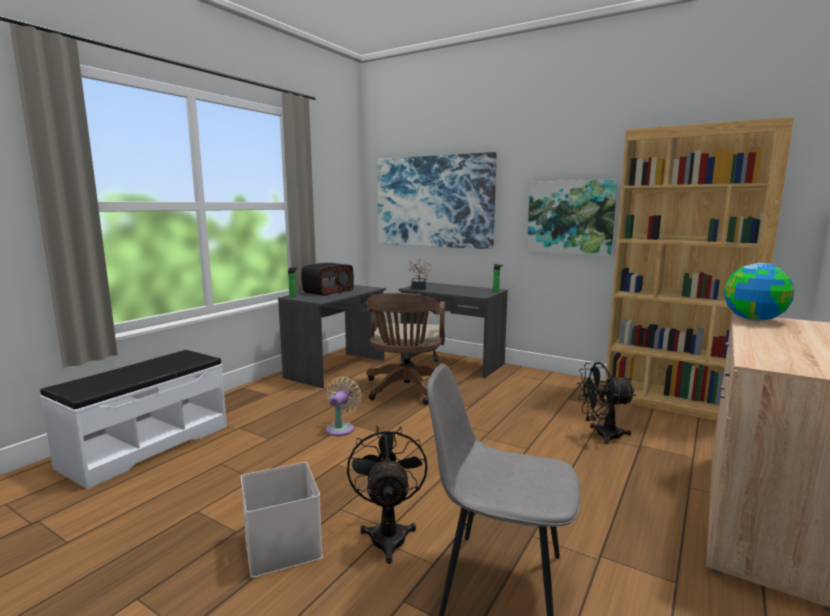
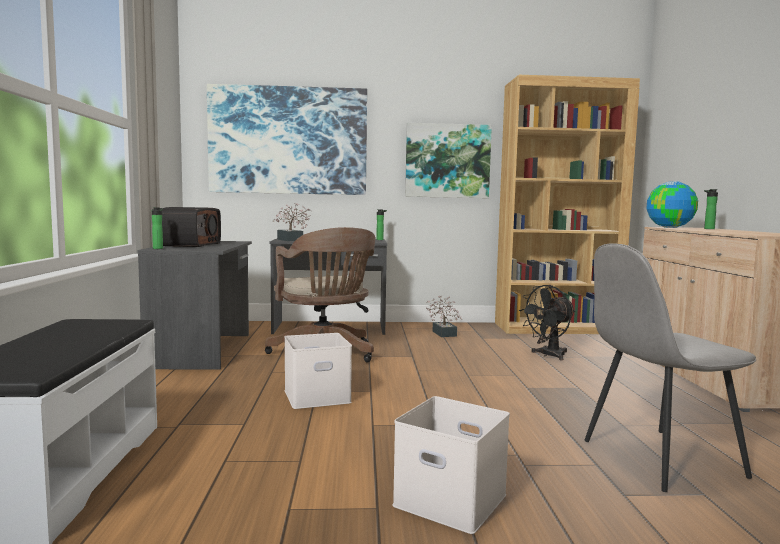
camera: 35 degrees left, 5 degrees down
beige fan [326,377,361,436] -> white storage box [284,333,352,409]
black fan [347,426,427,564] -> none
none -> potted plant [426,296,462,337]
none -> bottle [704,189,718,229]

